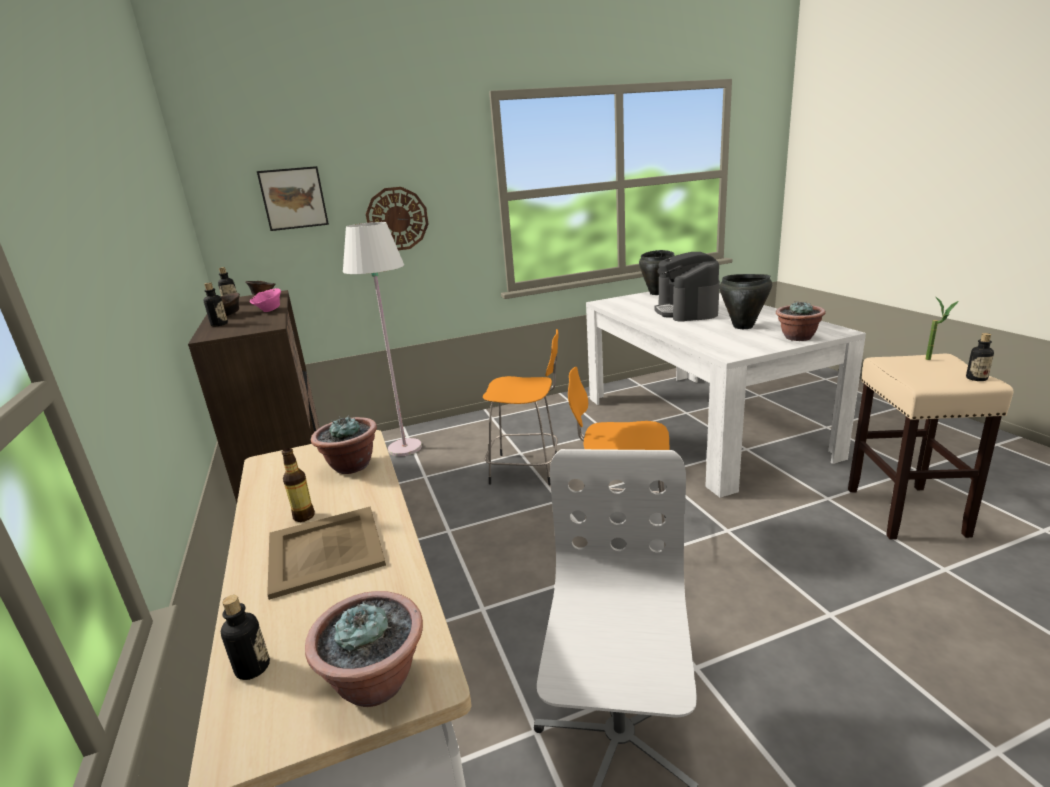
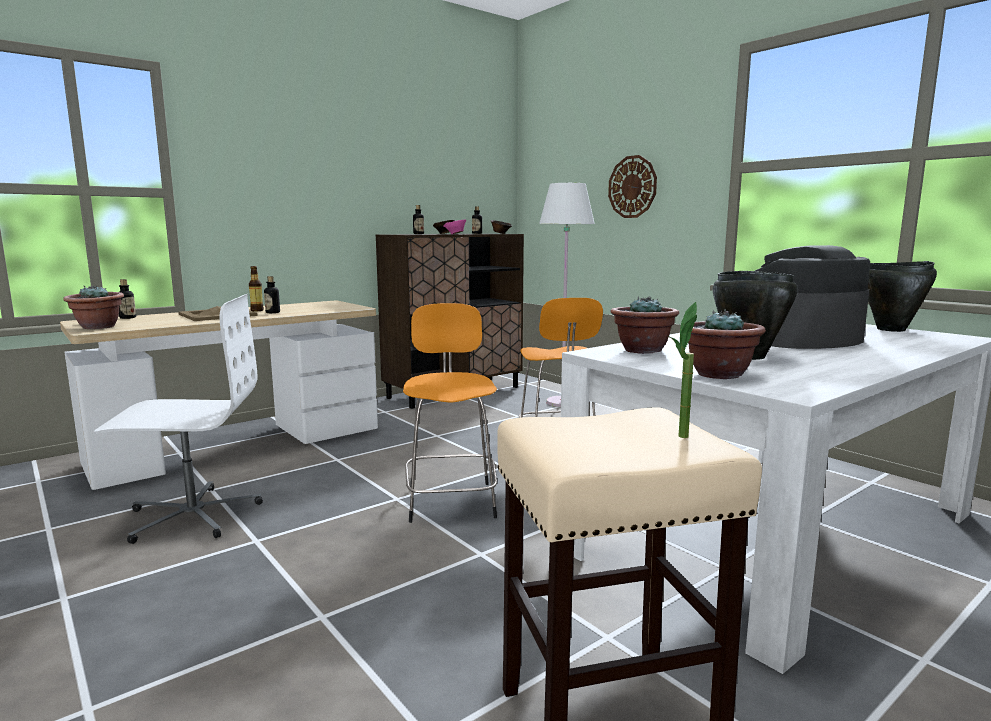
camera: 70 degrees right, 10 degrees down
picture [257,166,329,231] -> none
potted plant [311,415,377,474] -> potted plant moved to [611,296,679,354]
bottle [966,333,994,381] -> bottle moved to [264,276,280,313]

